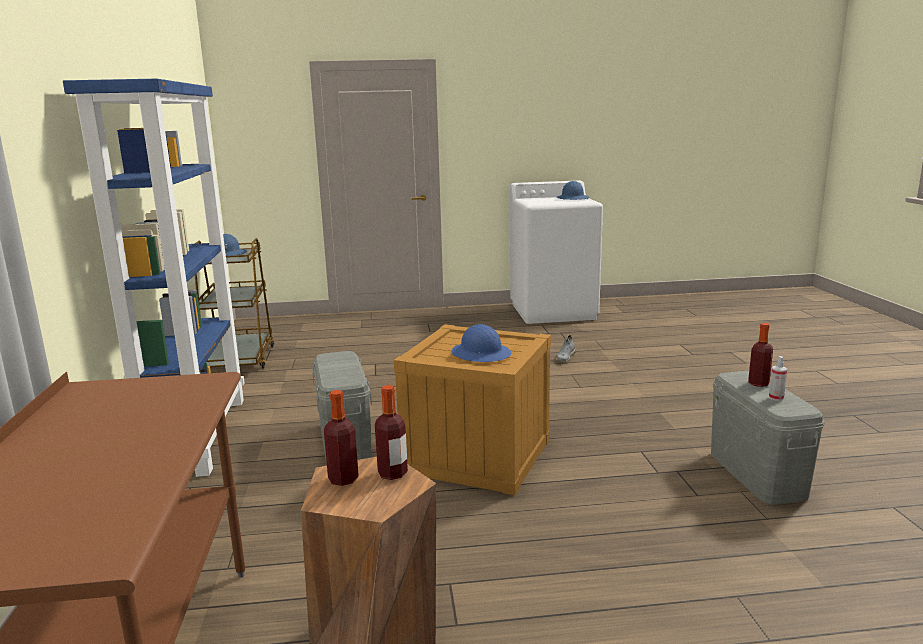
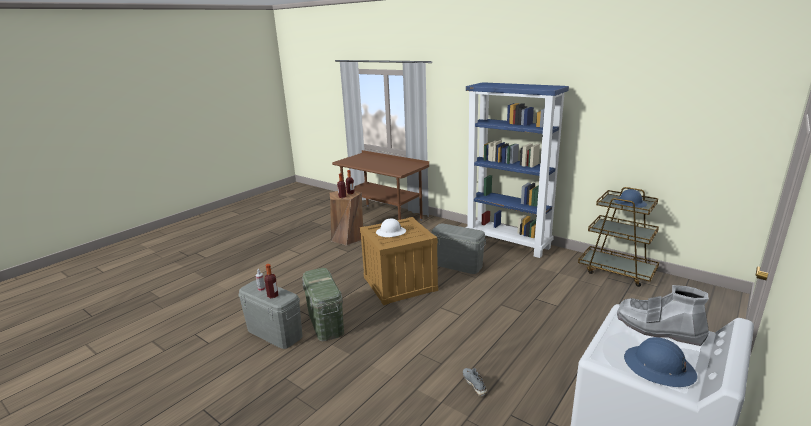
camera: 135 degrees right, 5 degrees up
blue hard hat [451,324,511,362] -> white hard hat [376,218,406,237]
none -> green storage box [302,268,344,342]
none -> grey boot [617,285,709,346]

